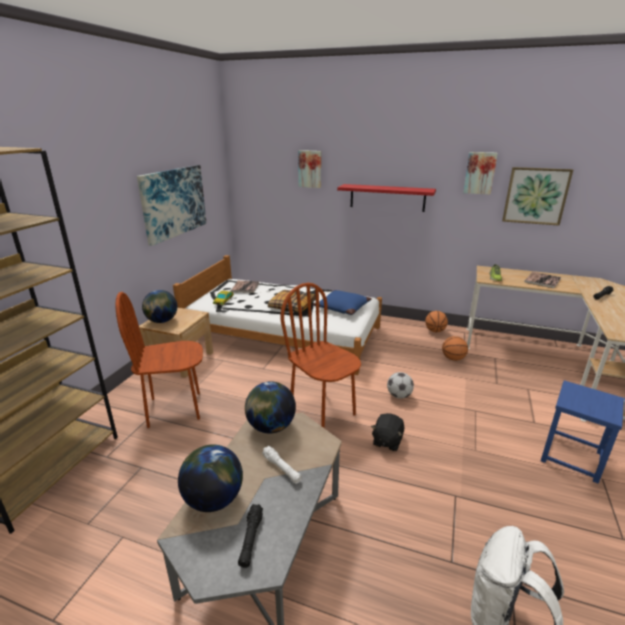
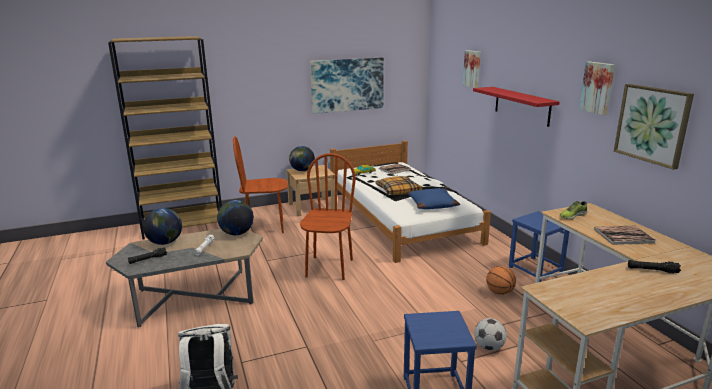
camera: 50 degrees right, 5 degrees down
brown chair [116,292,203,428] -> brown chair turned 45 degrees counterclockwise [233,136,288,233]
black plush toy [371,413,404,451] -> none
football [387,372,414,399] -> football moved to [474,318,507,351]
basketball [425,311,448,332] -> blue stool [509,211,569,282]

